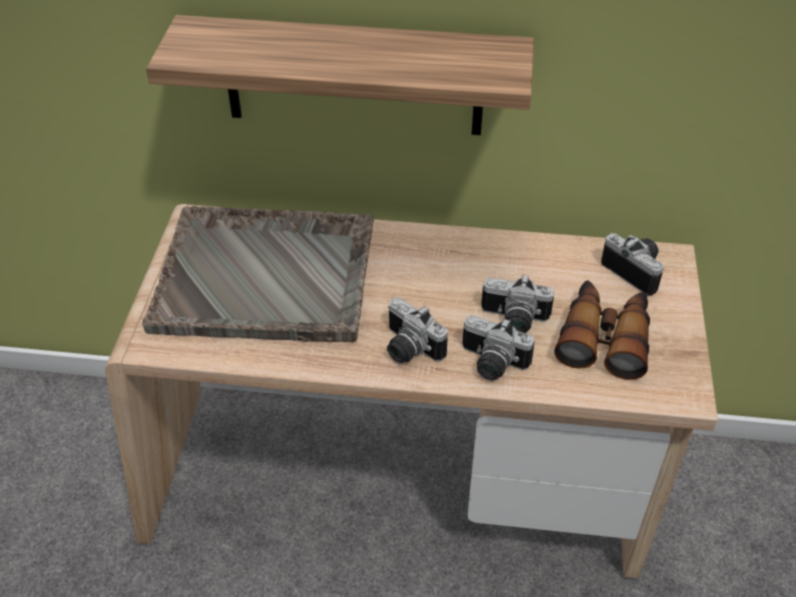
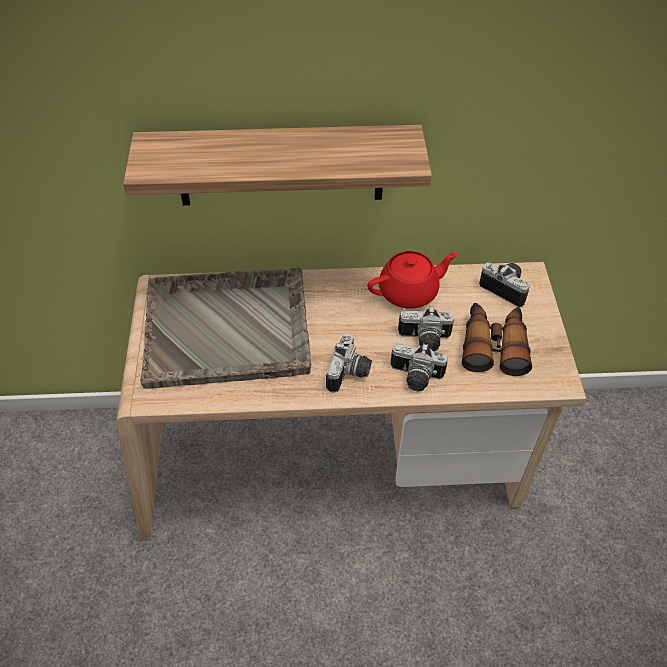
camera: 10 degrees left, 5 degrees up
camera [387,297,448,364] -> camera turned 105 degrees counterclockwise [326,333,372,393]
none -> red teapot [367,251,458,309]

